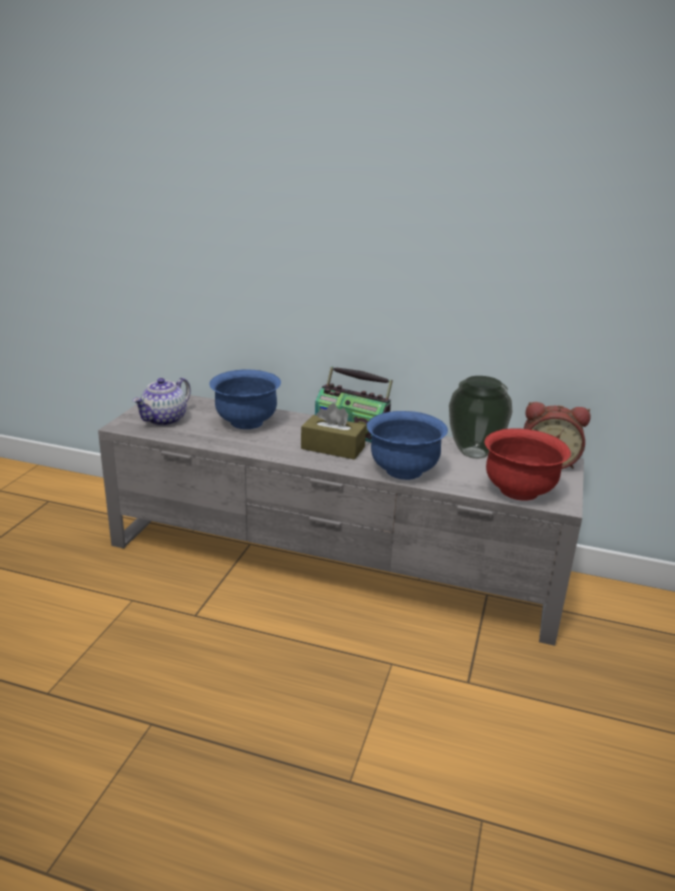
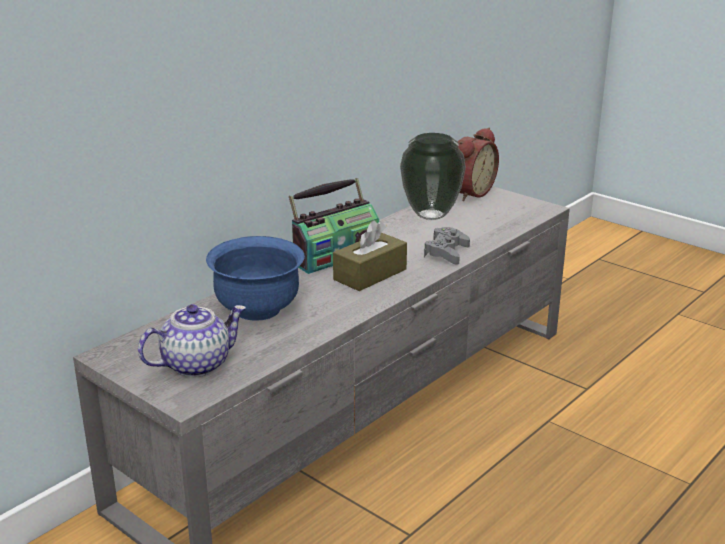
camera: 65 degrees left, 0 degrees up
teapot [133,378,191,426] -> teapot turned 90 degrees counterclockwise [138,304,246,377]
blue bowl [367,411,448,480] -> grey game controller [424,227,470,265]
red bowl [484,428,571,501] -> none

